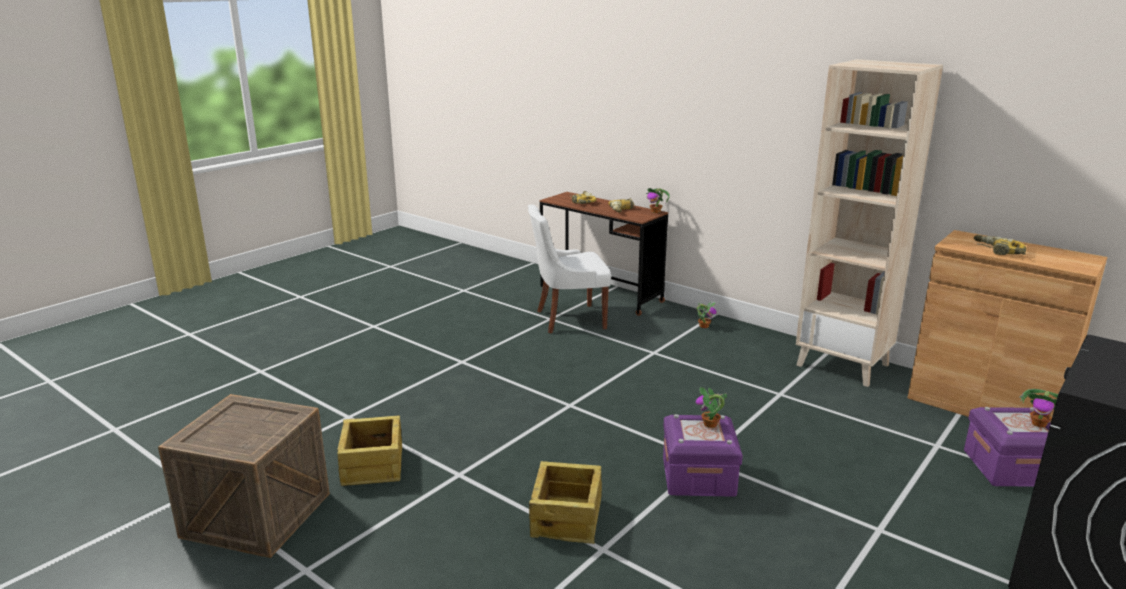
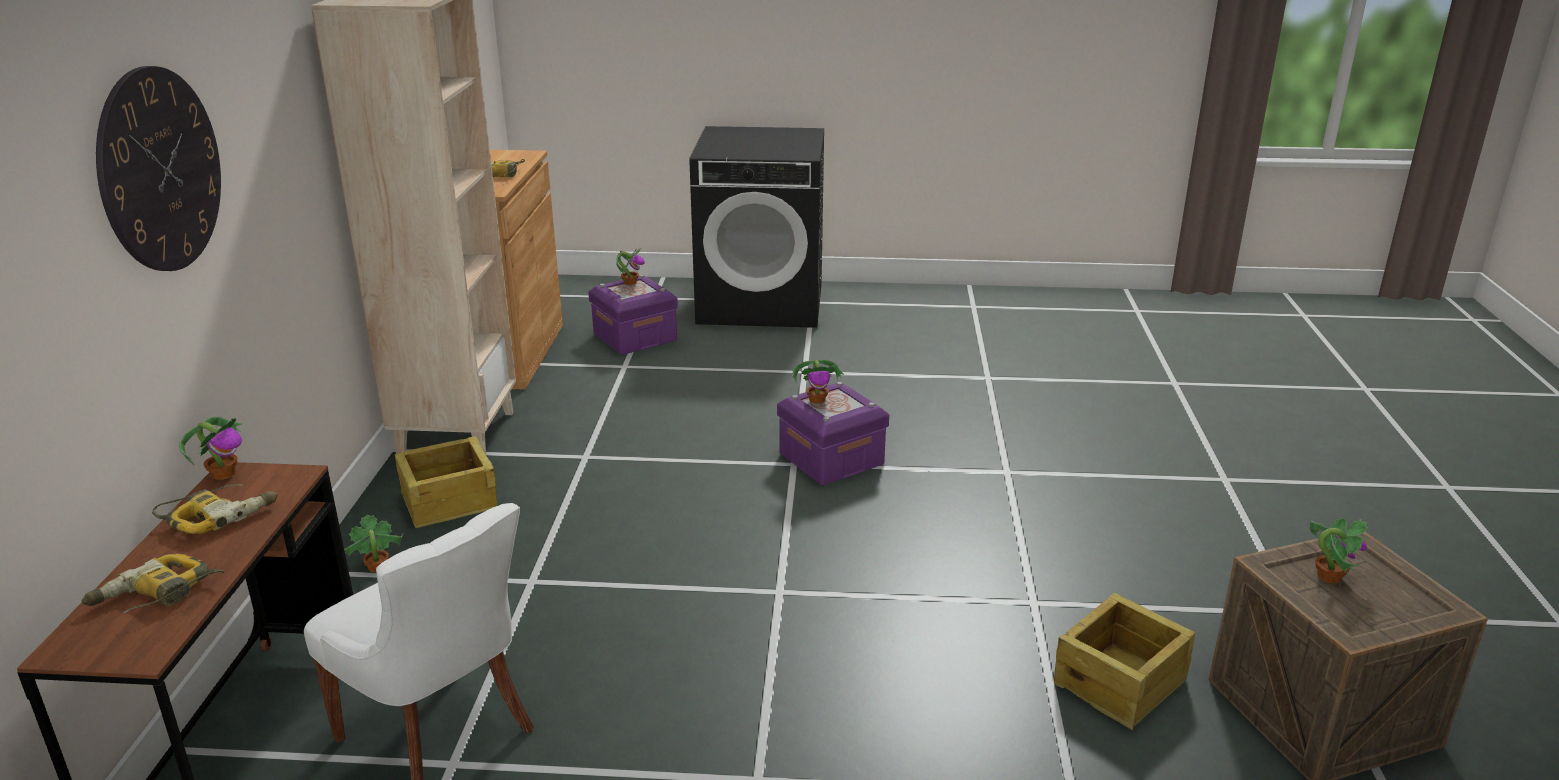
camera: 125 degrees left, 5 degrees up
crate [529,461,602,544] -> crate moved to [395,436,498,528]
none -> wall clock [96,66,221,271]
none -> potted plant [1310,517,1367,583]

